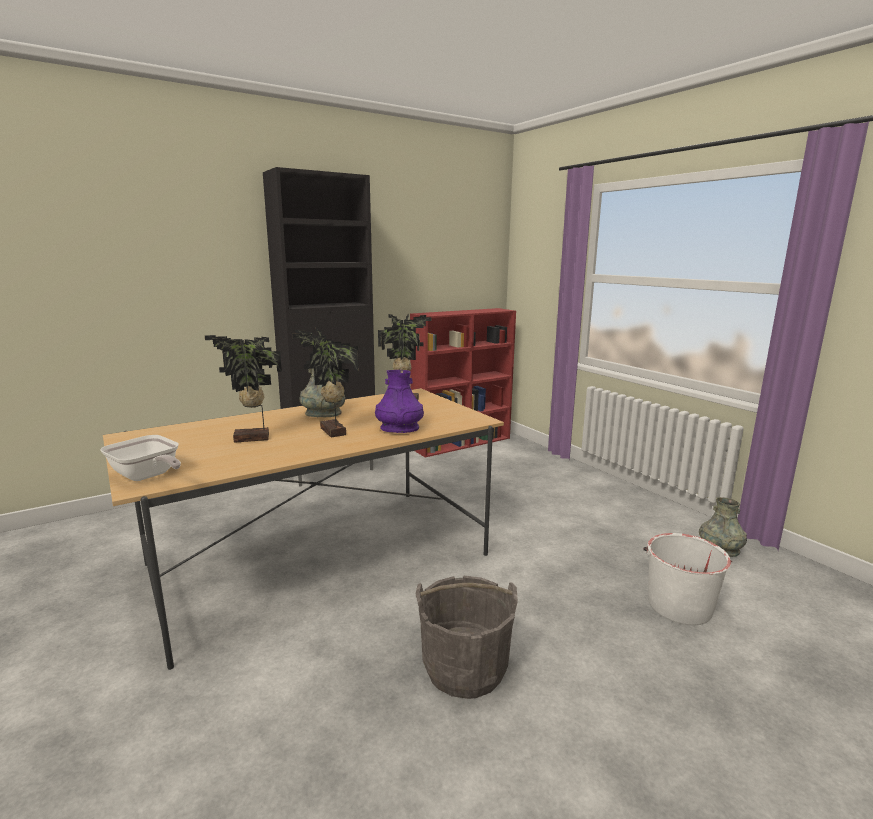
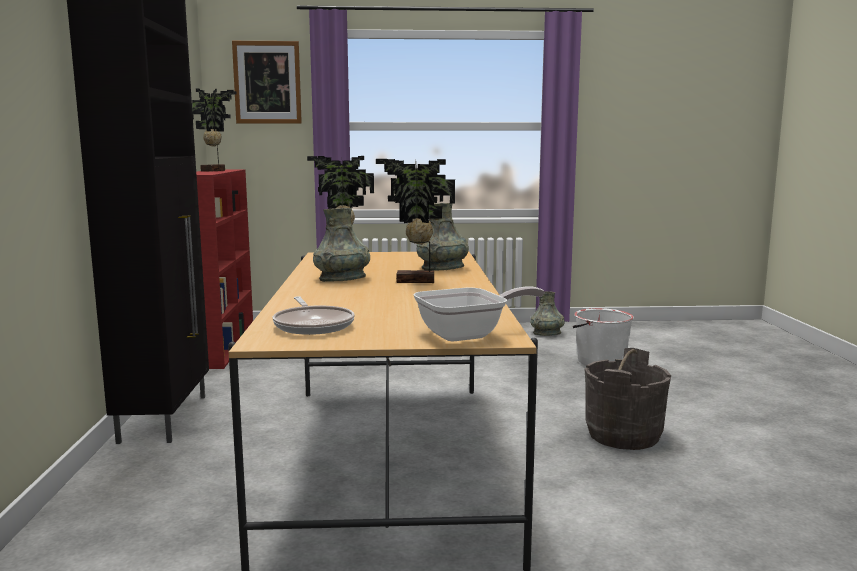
camera: 60 degrees left, 5 degrees down
potted plant [205,335,282,443] -> potted plant moved to [192,88,237,172]
purple vase [375,370,424,433] -> grey vase [417,203,469,271]
none -> picture [232,41,302,124]
none -> frying pan [273,296,355,335]

